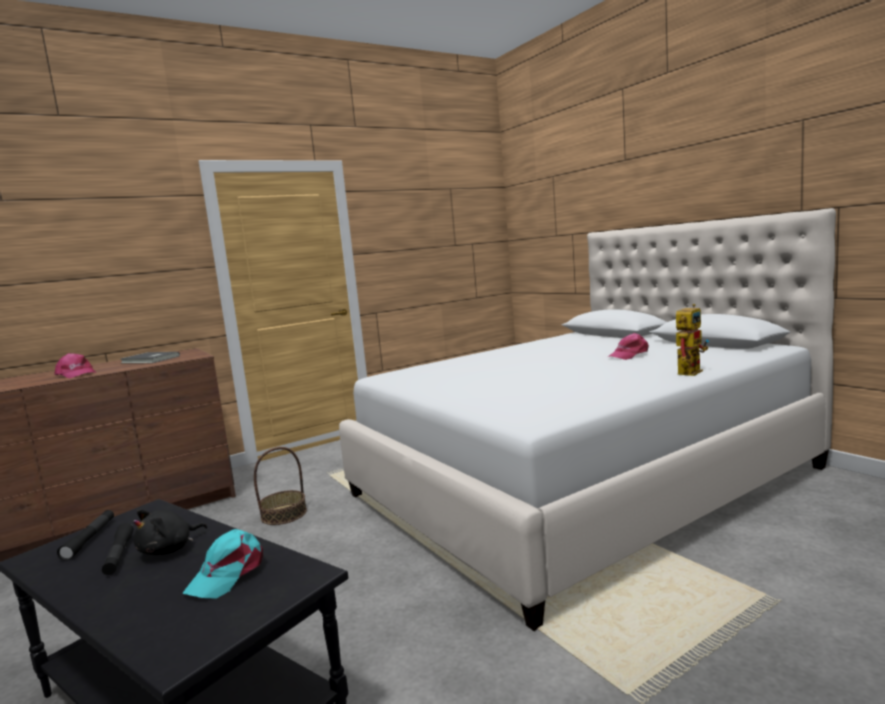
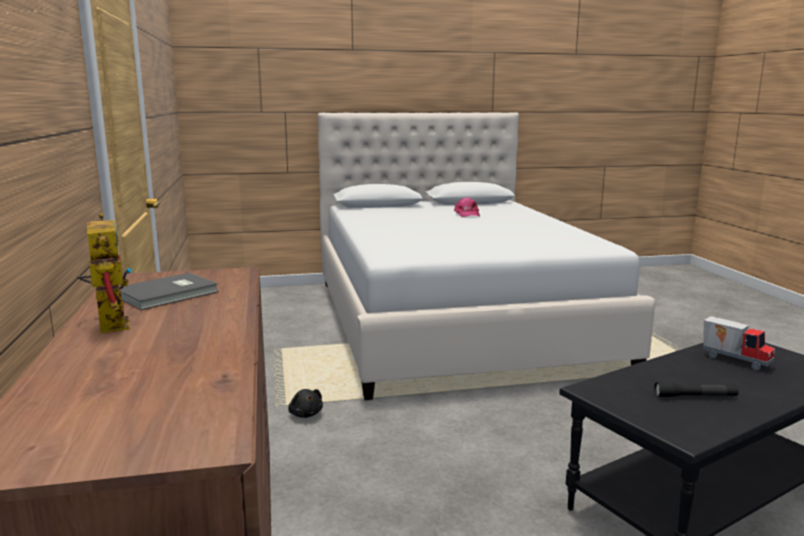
camera: 70 degrees left, 5 degrees up
pink cap [54,353,96,378] -> none
black flashlight [57,510,114,561] -> none
black plush toy [133,510,207,555] -> black plush toy moved to [288,389,323,418]
turquoise cap [182,529,263,599] -> toy truck [703,316,775,370]
basket [254,447,307,525] -> none
toy robot [676,304,709,376] -> toy robot moved to [77,213,132,333]

